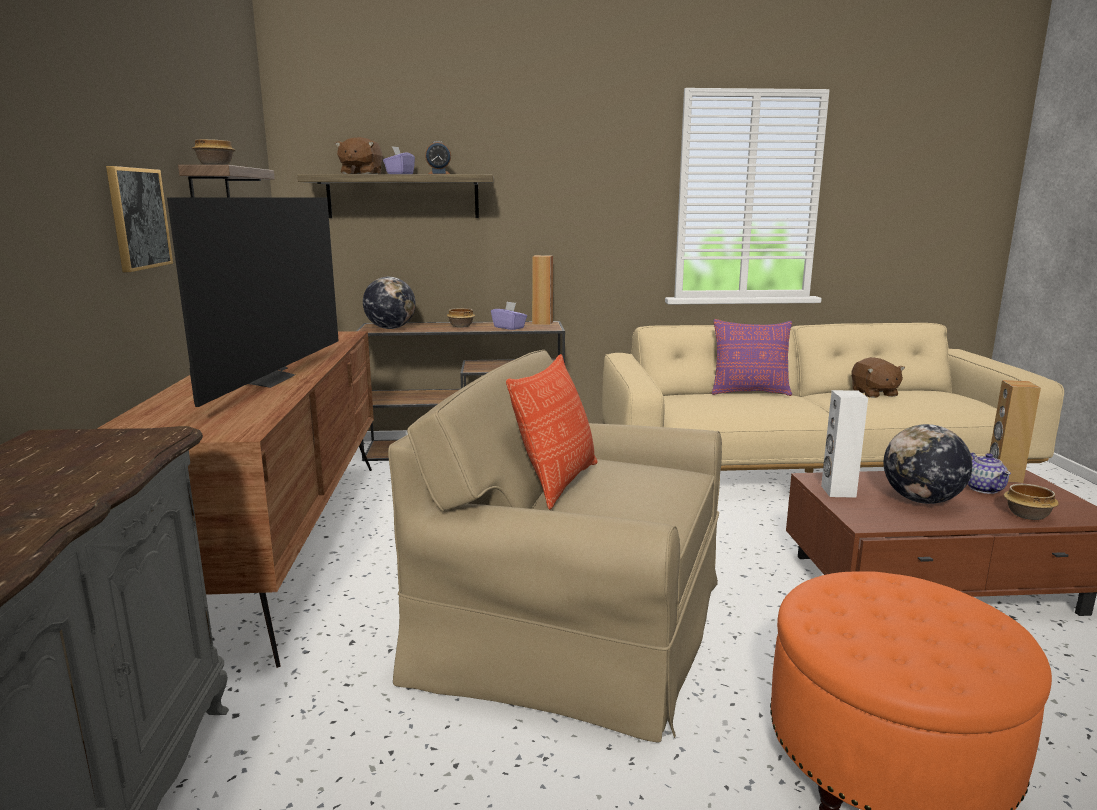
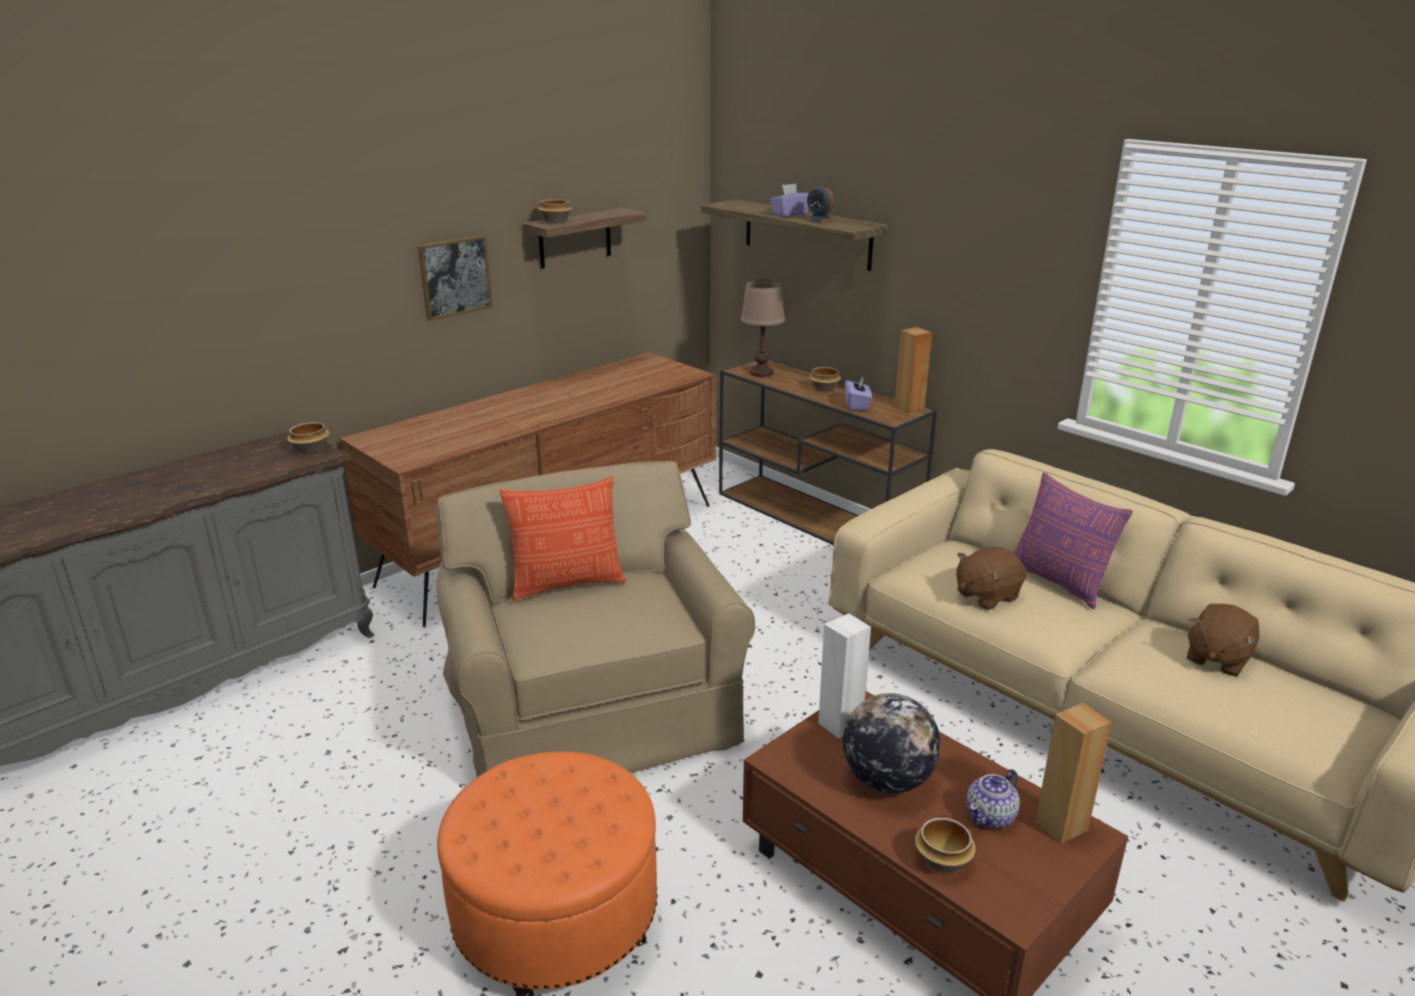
camera: 50 degrees right, 10 degrees up
television [167,198,339,407] -> none
brown plush toy [335,137,383,174] -> brown plush toy moved to [956,546,1026,610]
globe [363,277,416,329] -> brown table lamp [741,279,785,377]
none -> bowl [287,422,330,454]

